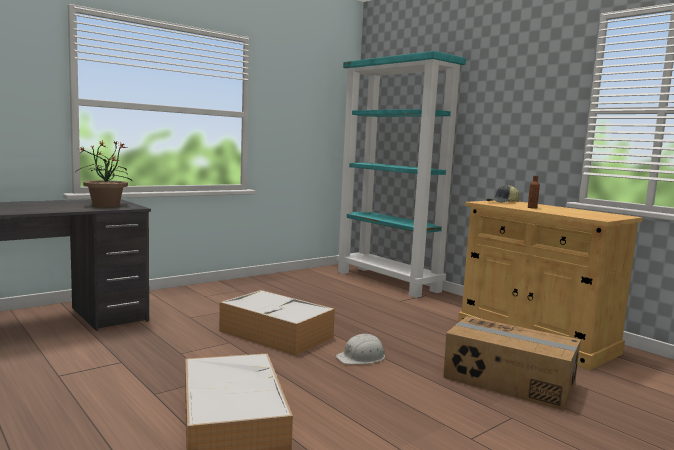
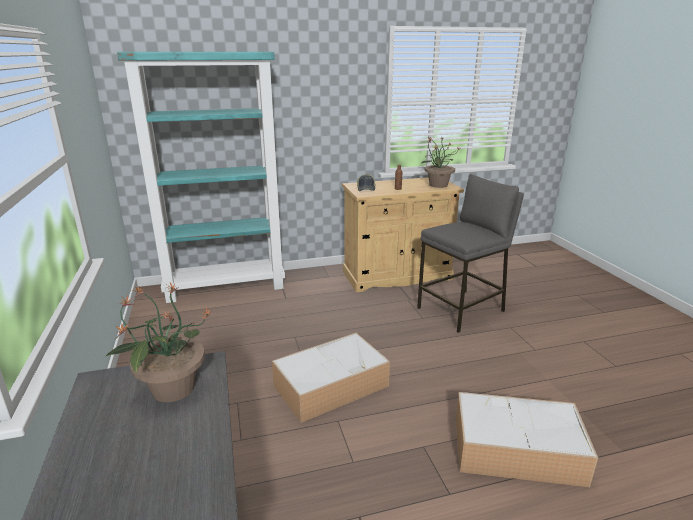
camera: 65 degrees left, 15 degrees up
white hard hat [335,333,385,364] -> none
cardboard box [443,316,581,410] -> grey stool [417,174,524,333]
none -> potted plant [420,136,461,188]

